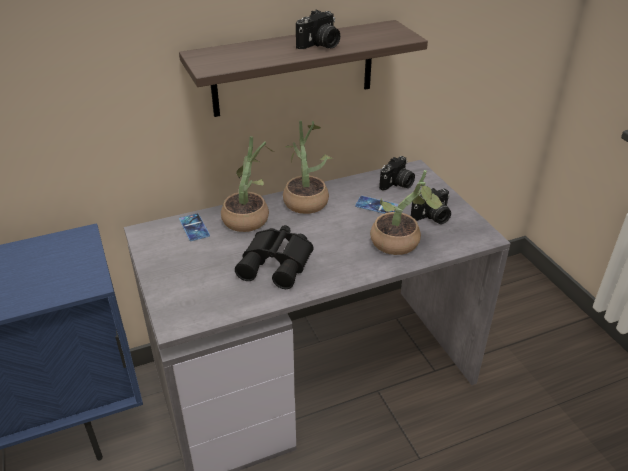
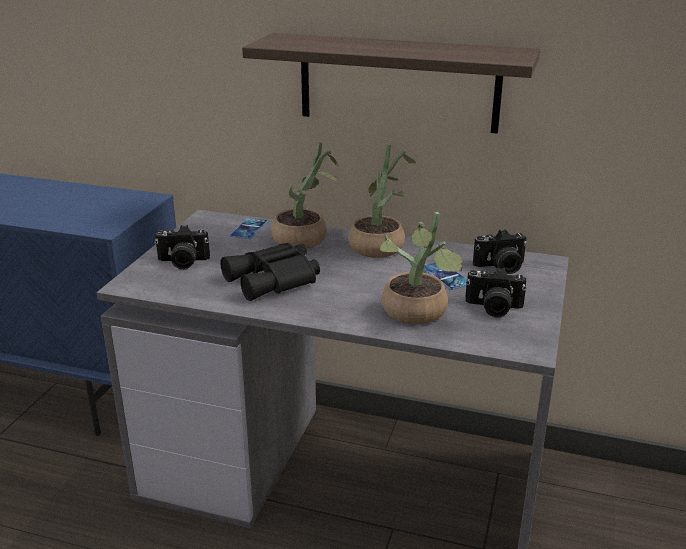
camera: 40 degrees right, 10 degrees down
camera [296,10,340,49] -> camera moved to [155,225,210,269]

